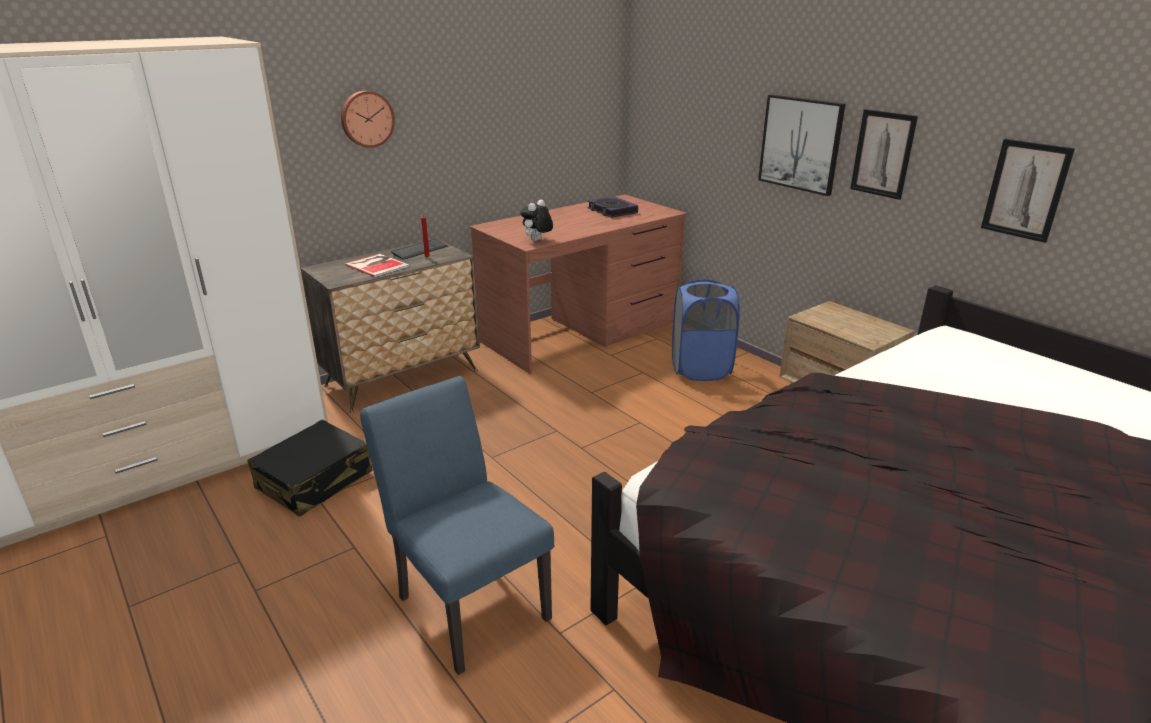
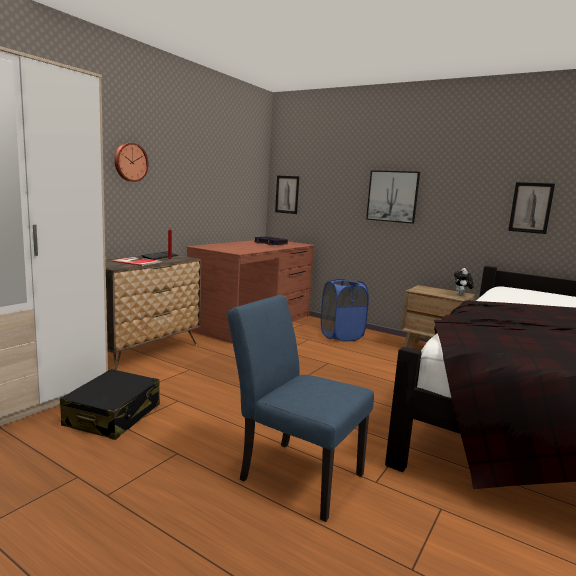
camera: 20 degrees left, 15 degrees down
plush toy [520,199,553,241] -> plush toy moved to [454,268,474,295]
picture [850,109,918,200] -> picture moved to [275,176,299,214]

